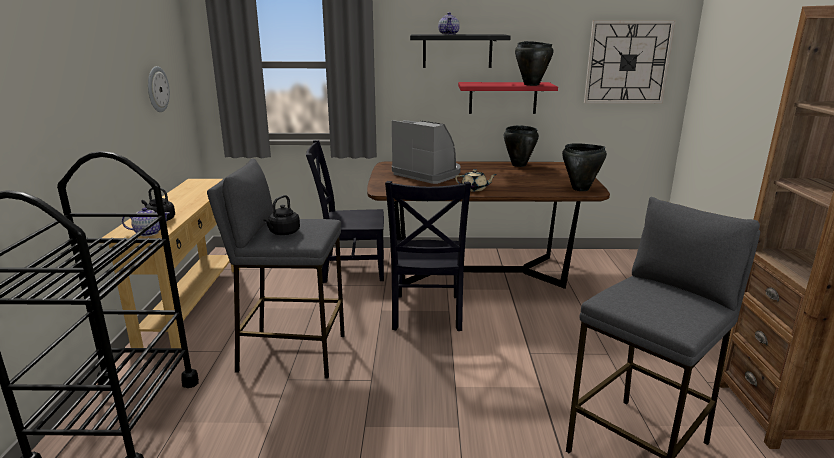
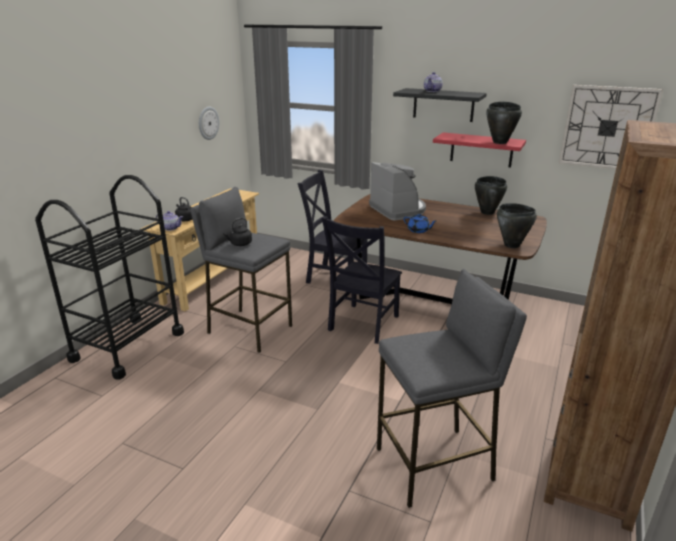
camera: 25 degrees right, 5 degrees up
beige teapot [455,169,497,192] -> blue teapot [403,214,436,233]

